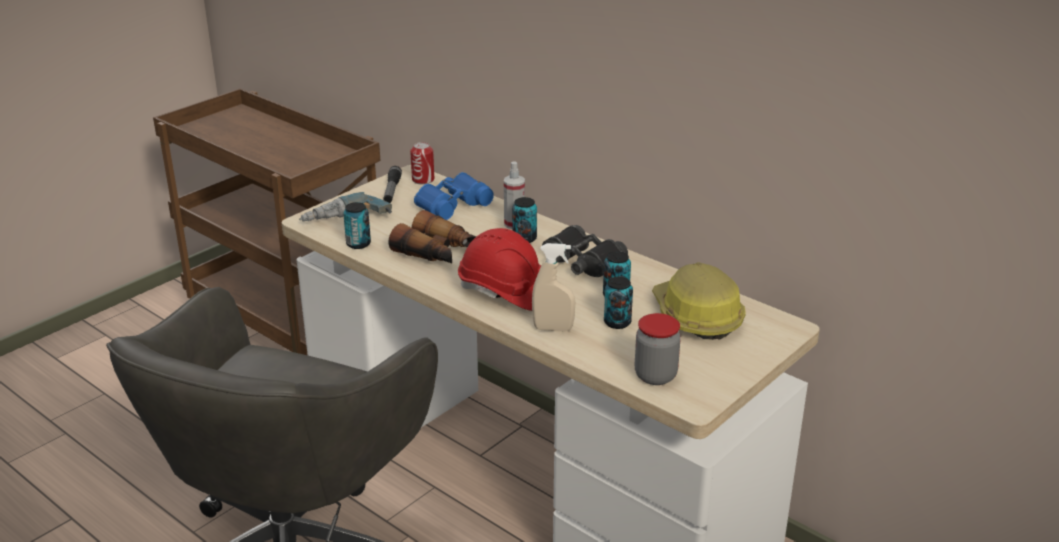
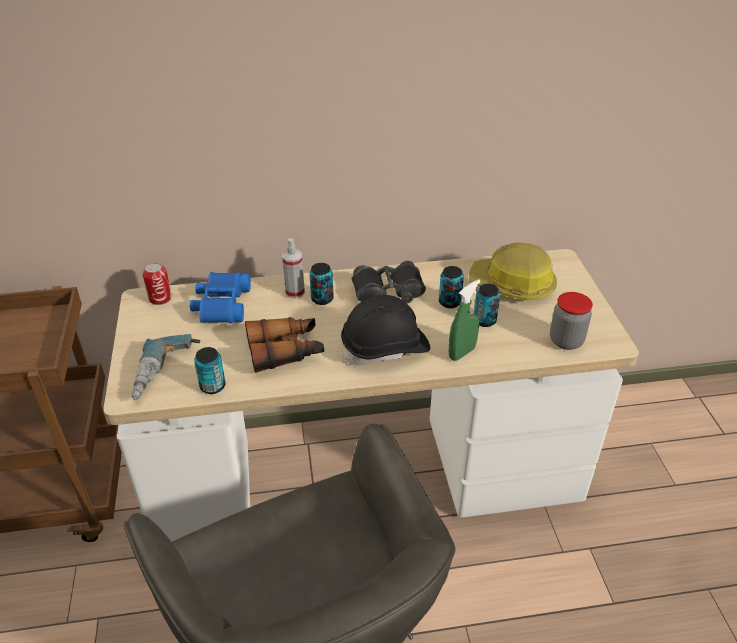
camera: 50 degrees left, 10 degrees up
flashlight [383,166,402,203] -> none
red hard hat [458,228,541,311] -> black hard hat [341,295,430,365]
beige spray bottle [532,243,575,332] -> green spray bottle [448,279,481,361]

